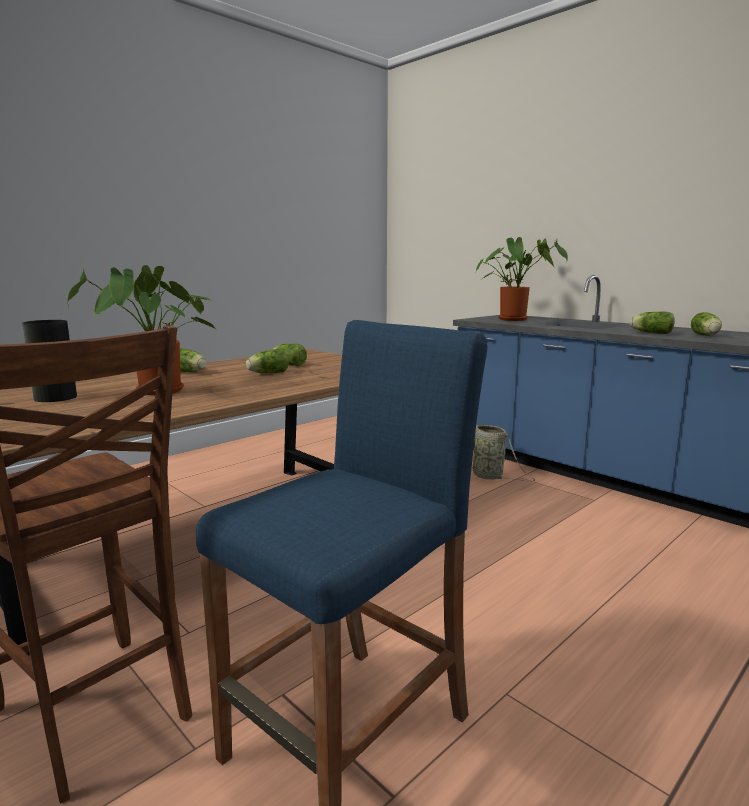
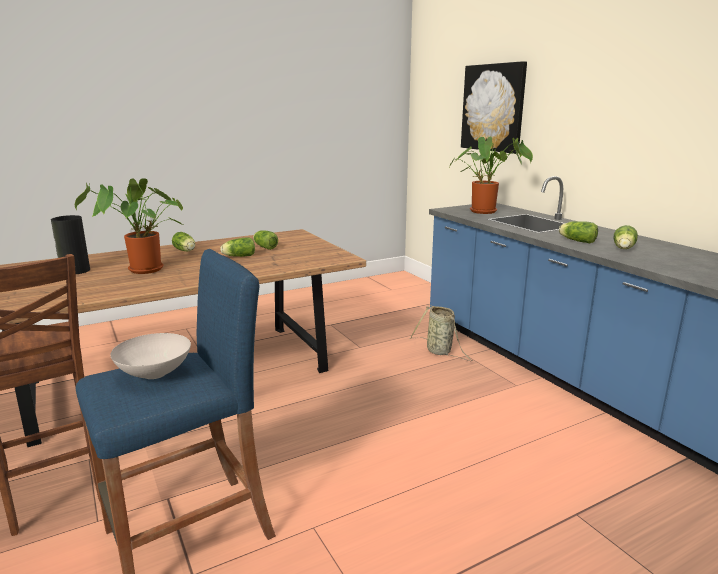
camera: 15 degrees right, 5 degrees up
none -> white bowl [110,333,191,379]
none -> picture [461,61,527,154]

